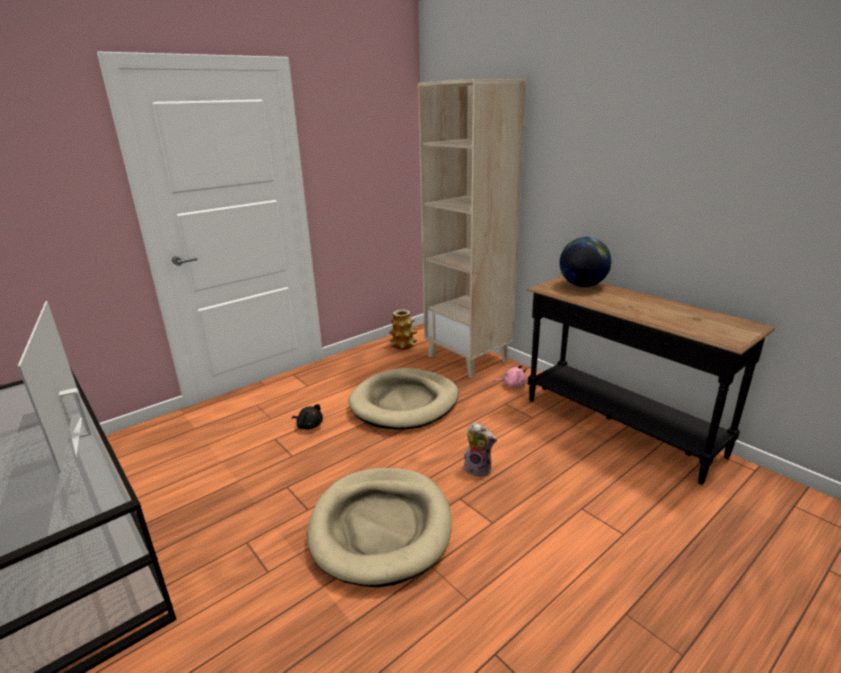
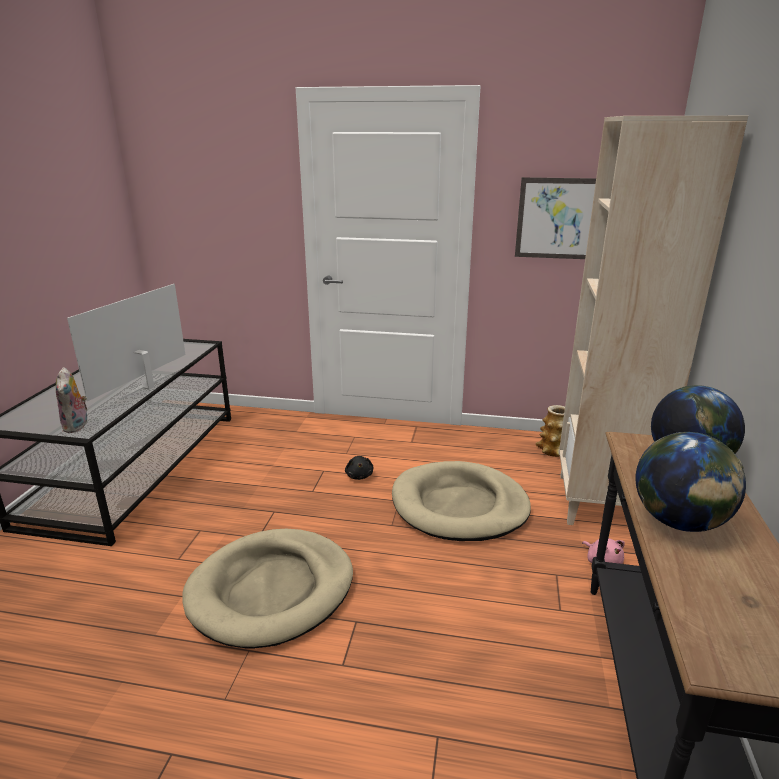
camera: 50 degrees right, 0 degrees up
plush toy [464,422,497,477] -> plush toy moved to [56,367,87,433]
none -> picture [515,177,596,259]
none -> globe [636,432,746,532]

